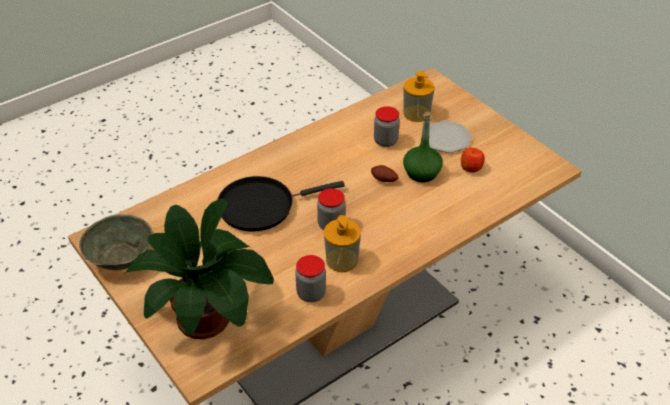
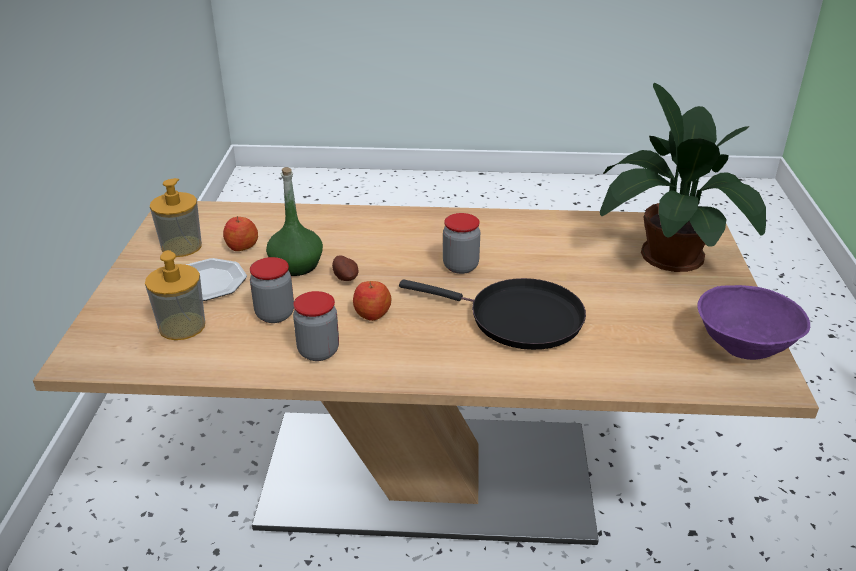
camera: 140 degrees left, 10 degrees down
grey bowl [79,214,153,270] -> purple bowl [697,285,810,360]
jar [295,255,326,302] -> jar moved to [293,291,339,361]
soap dispenser [324,215,361,272] -> soap dispenser moved to [150,178,202,257]
none -> apple [353,281,392,321]

